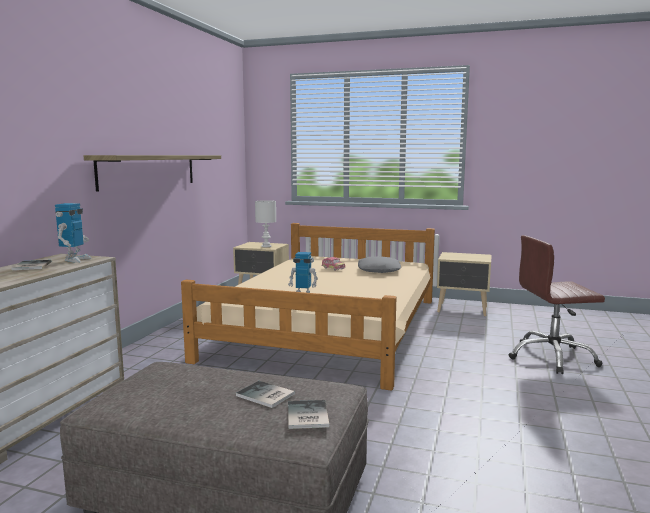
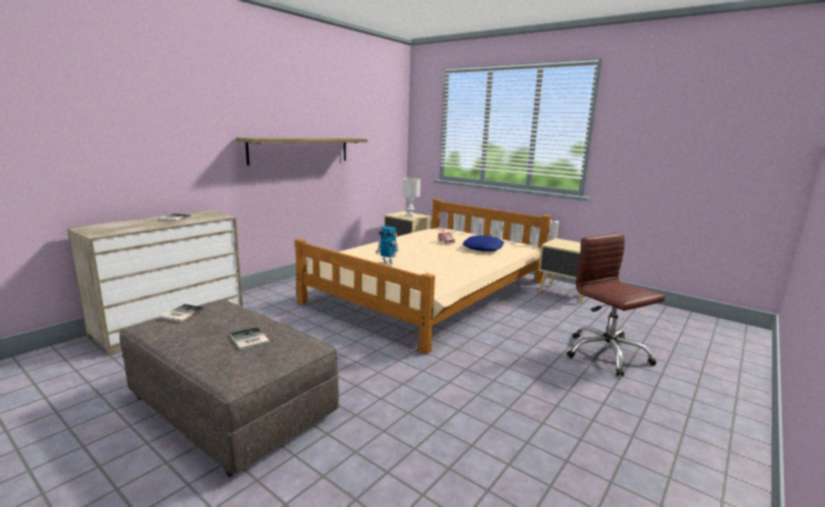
camera: 20 degrees right, 5 degrees up
toy robot [55,203,92,263] -> none
book [288,400,330,429] -> book moved to [160,304,205,322]
grey pillow [358,256,401,273] -> blue pillow [463,235,504,251]
brown office chair [509,235,605,374] -> brown office chair turned 45 degrees clockwise [567,233,665,376]

